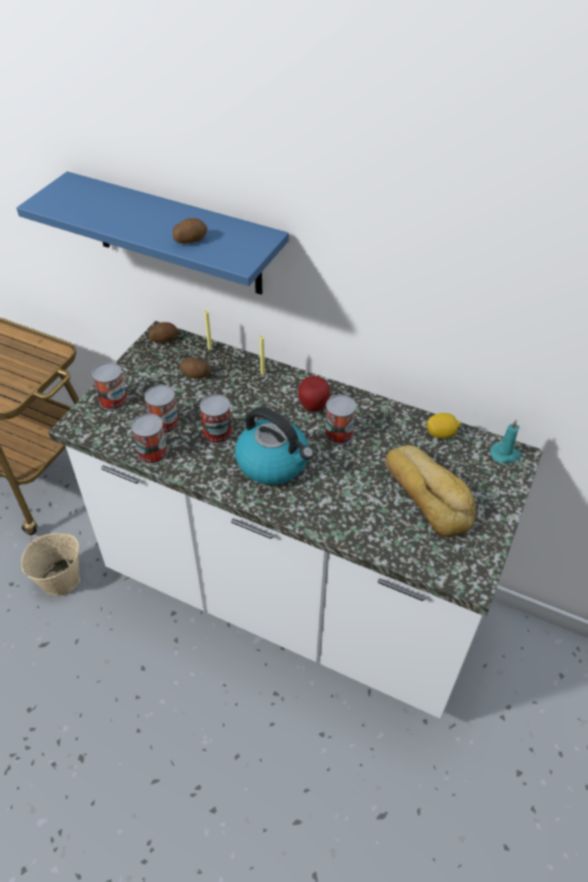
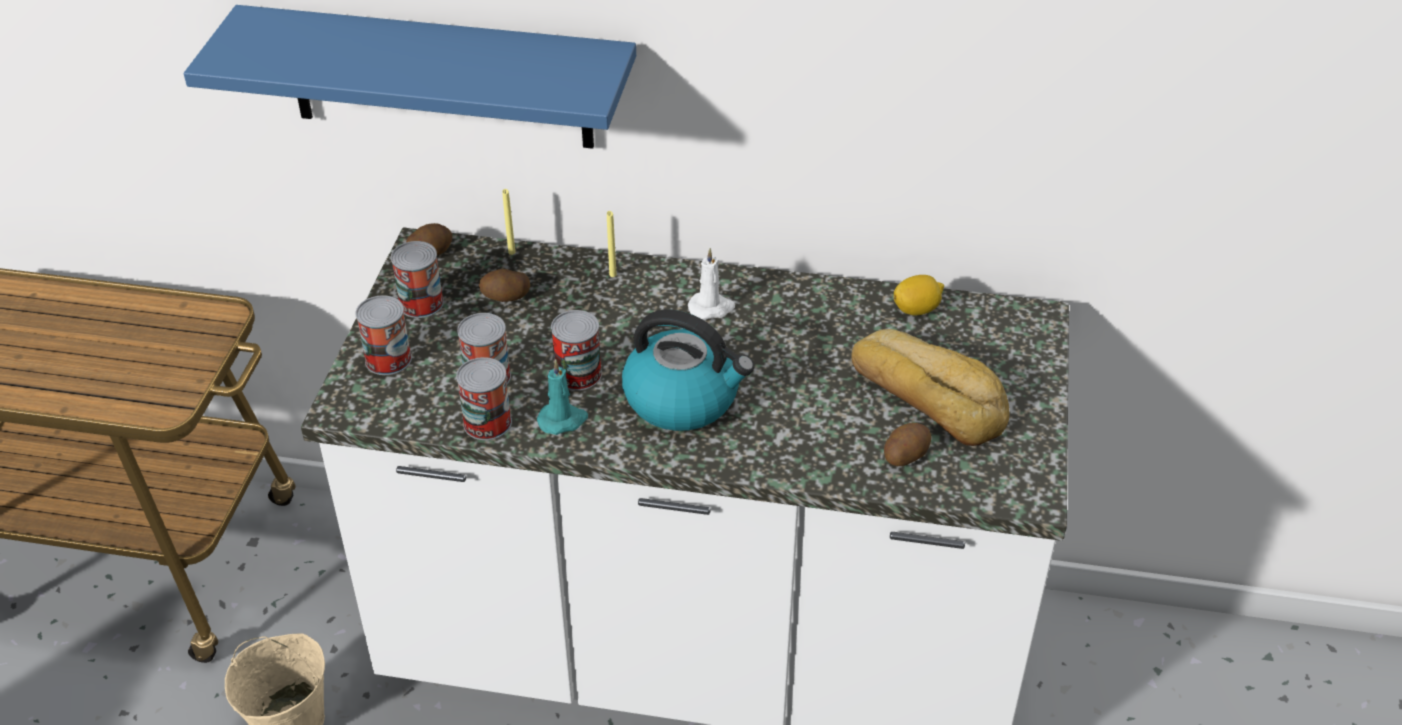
camera: 15 degrees left, 5 degrees down
potato [173,218,207,244] -> potato moved to [884,423,932,466]
apple [298,376,330,411] -> white candle [688,248,735,320]
can [325,395,356,444] -> can moved to [391,241,444,318]
turquoise candle [490,419,521,463] -> turquoise candle moved to [537,360,588,435]

